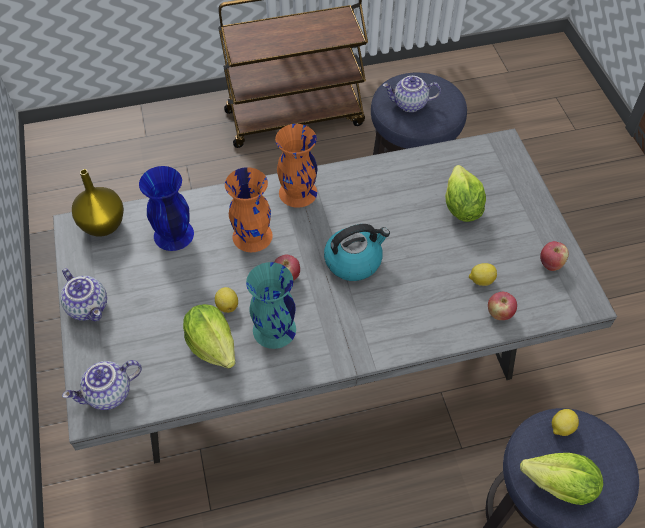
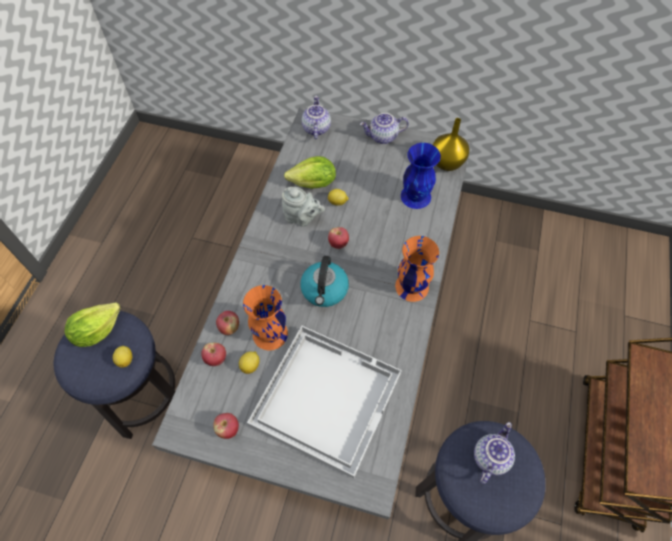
camera: 120 degrees right, 5 degrees up
orange vase [225,167,273,252] -> orange vase moved to [243,285,288,350]
turquoise vase [246,262,296,349] -> grey teapot [282,187,325,227]
lettuce [445,165,486,222] -> white tray [247,326,402,479]
none -> apple [216,311,239,335]

